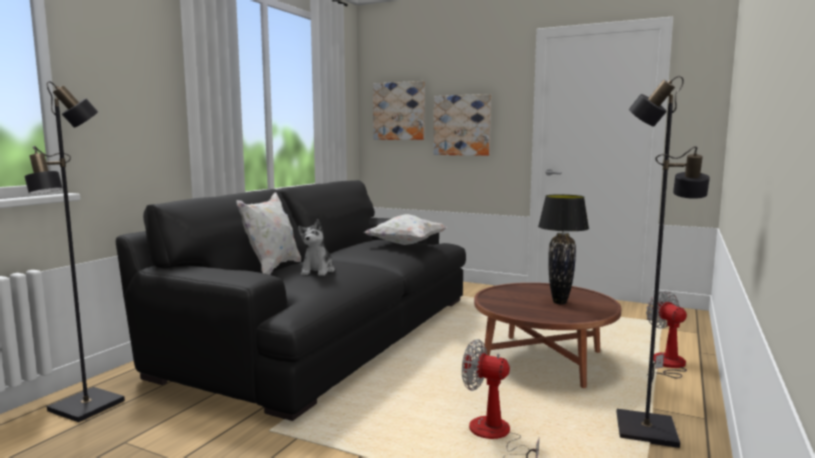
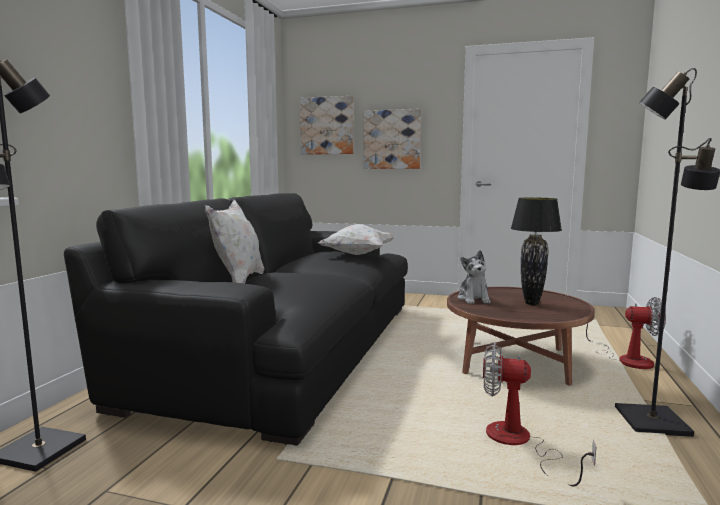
camera: 10 degrees left, 0 degrees up
plush toy [298,219,335,276] -> plush toy moved to [458,250,491,304]
fan [646,291,687,381] -> fan turned 135 degrees clockwise [586,297,666,369]

